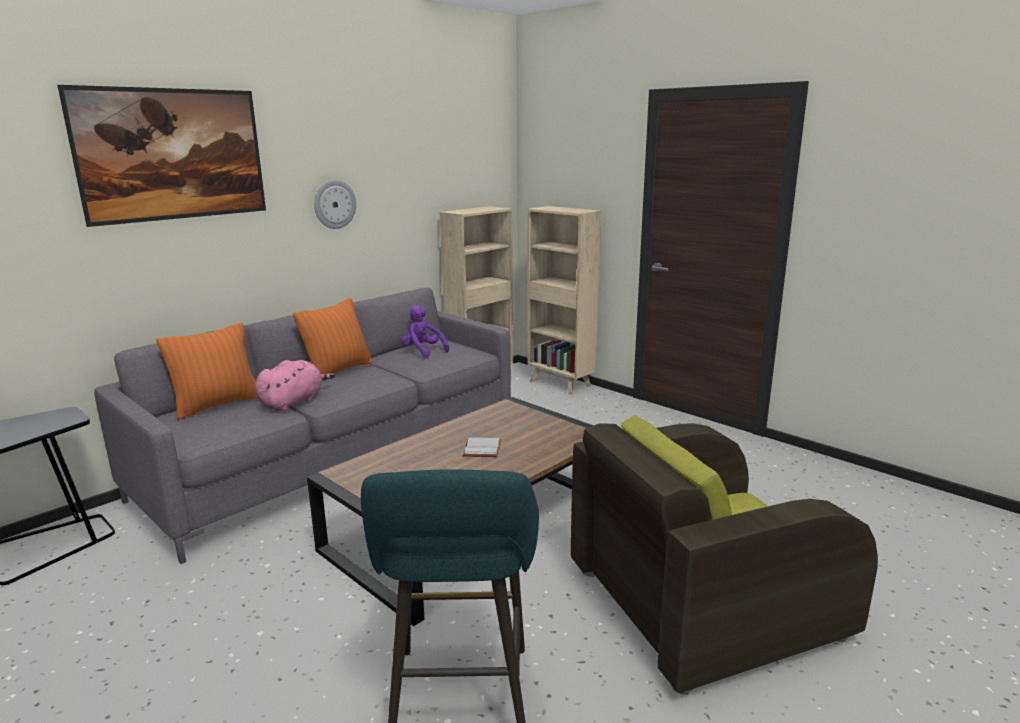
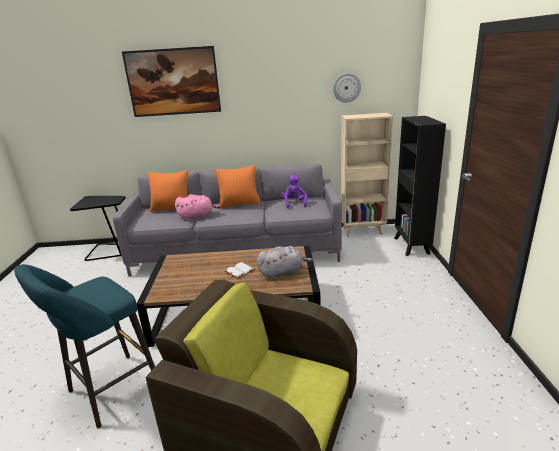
camera: 45 degrees right, 5 degrees up
wall clock [314,180,356,229] -> wall clock moved to [333,73,361,103]
beige bookcase [527,206,601,395] -> black bookcase [394,116,446,256]
none -> grey plush toy [256,246,313,280]

